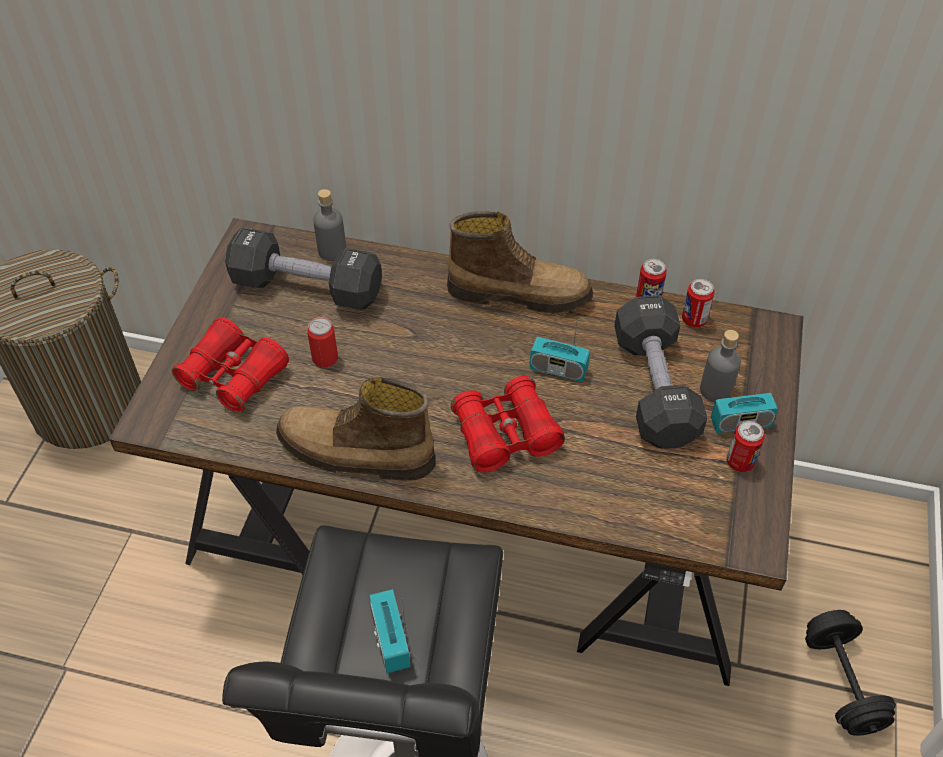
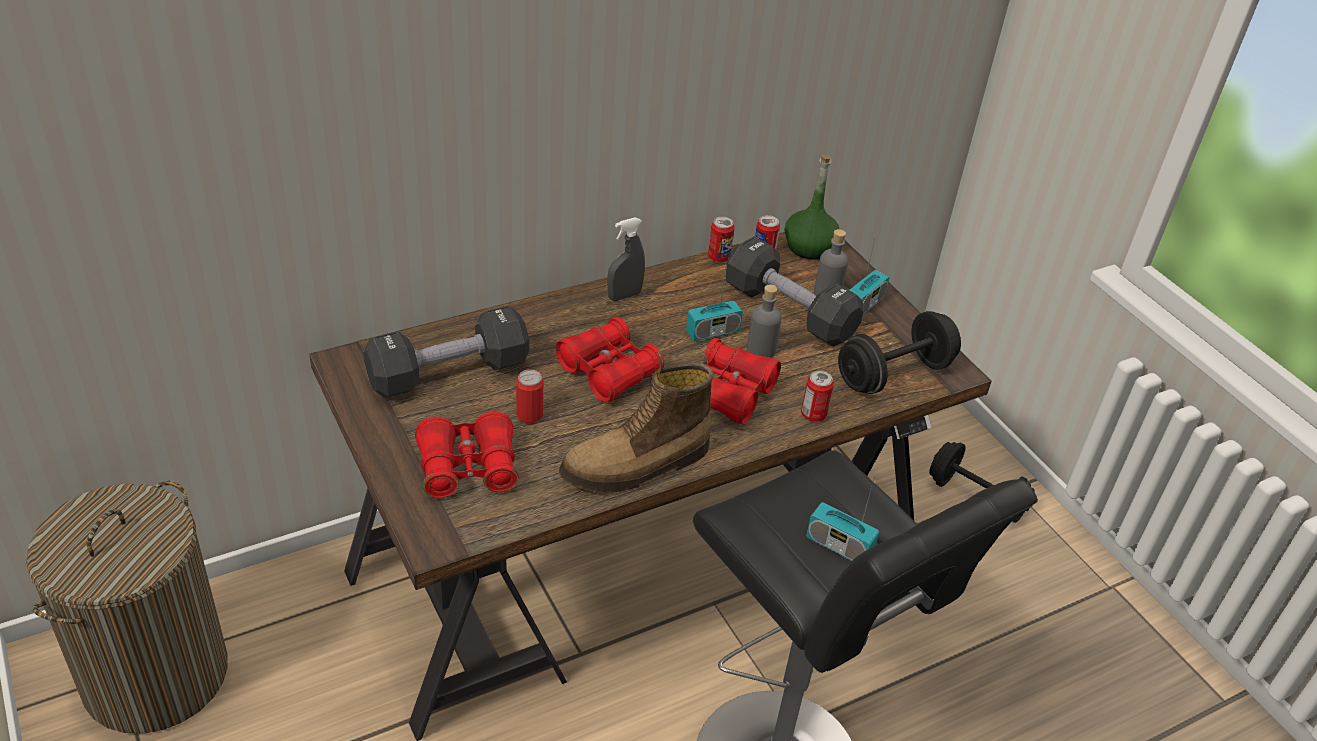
camera: 45 degrees left, 10 degrees down
grey bottle [313,189,346,261] -> grey bottle moved to [747,285,782,358]
boot [447,211,593,313] -> grey spray bottle [607,217,645,301]
can [727,421,765,472] -> can moved to [801,371,834,422]
none -> red binoculars [555,317,665,403]
none -> green bottle [784,155,839,259]
none -> black dumbbell [838,311,961,394]

